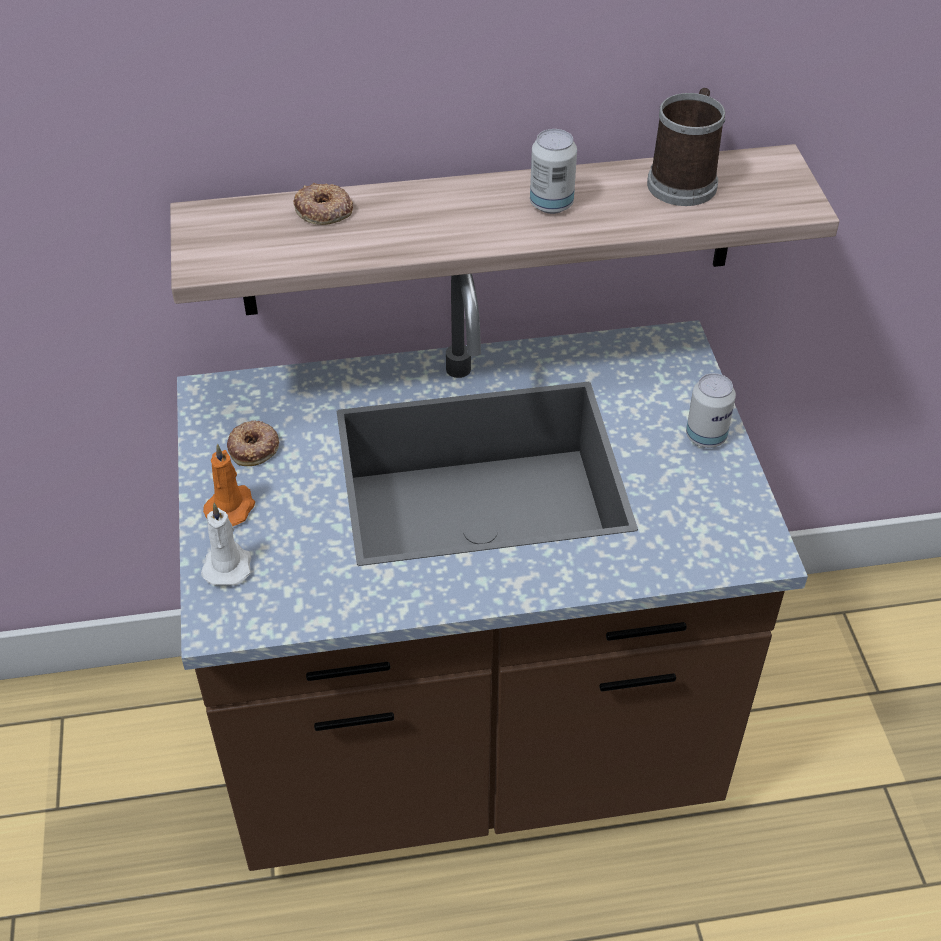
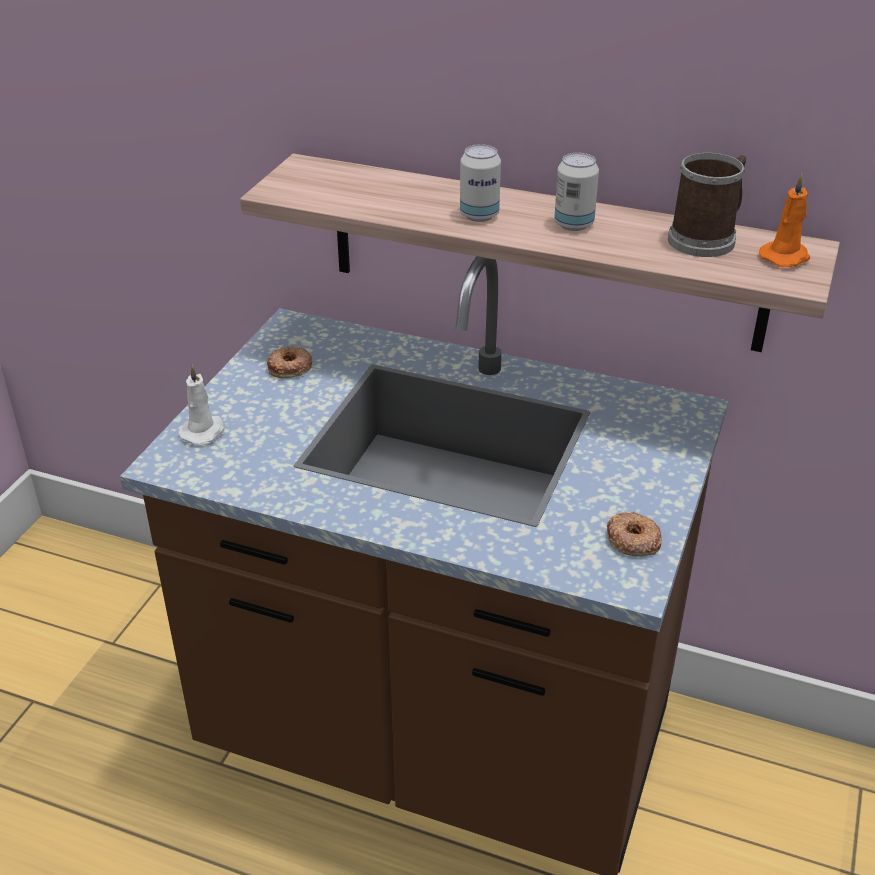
camera: 30 degrees right, 10 degrees down
orange candle [203,444,255,526] -> orange candle moved to [759,173,810,267]
donut [293,183,353,225] -> donut moved to [607,511,662,556]
can [686,373,736,448] -> can moved to [460,144,501,222]

